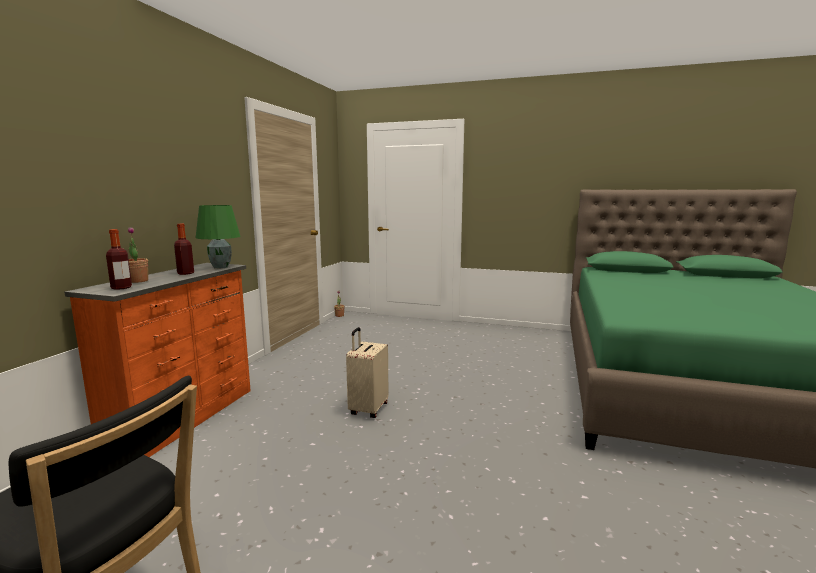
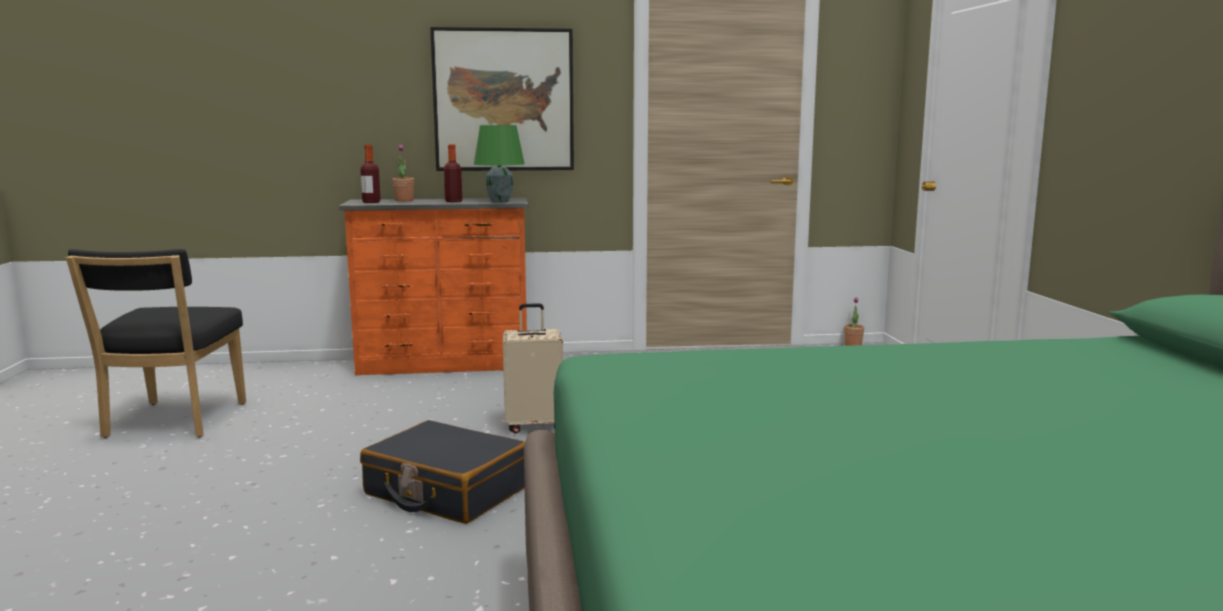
camera: 65 degrees right, 0 degrees up
none -> black suitcase [360,420,525,524]
none -> picture [430,27,574,171]

